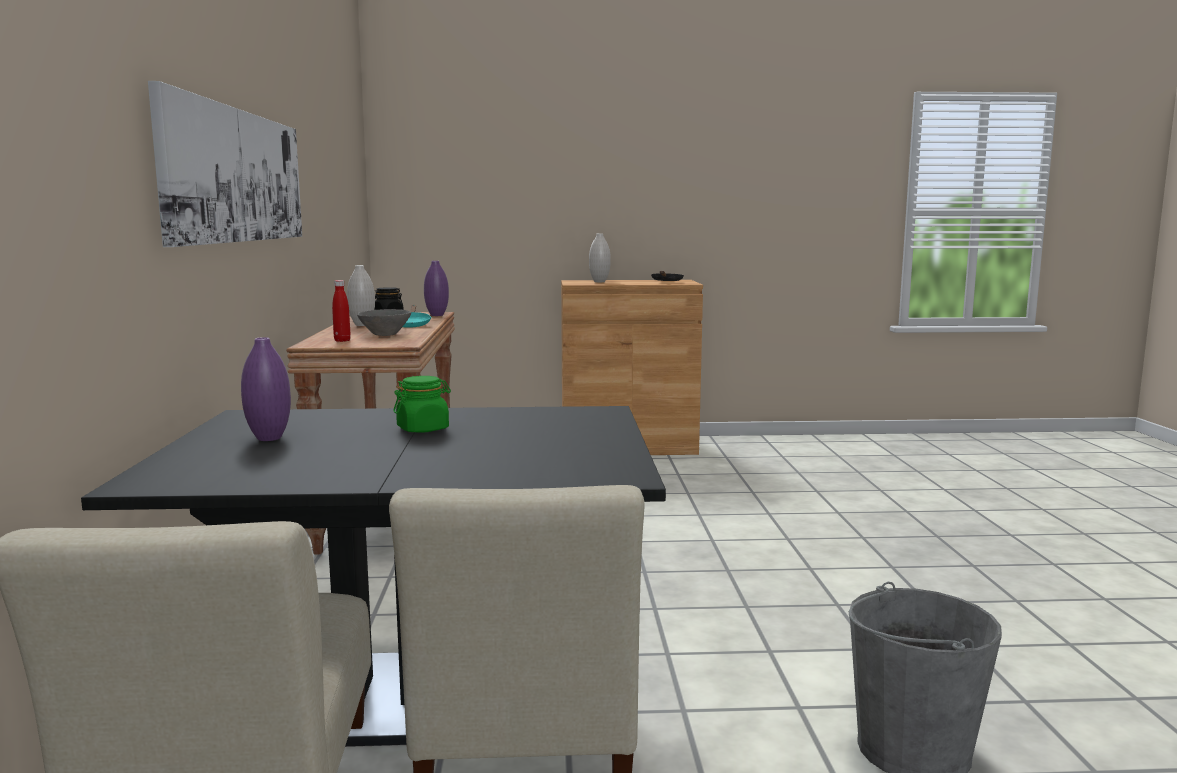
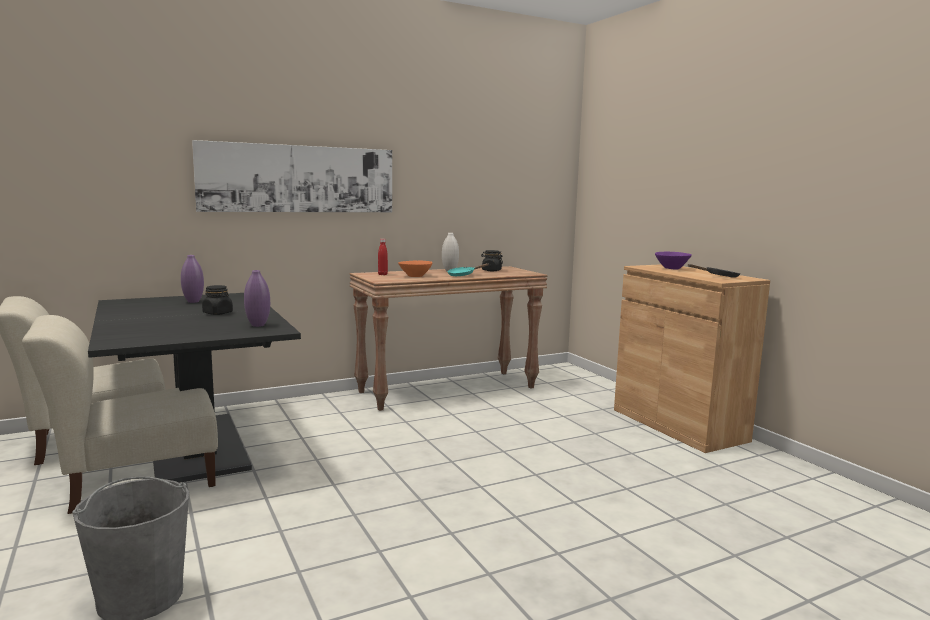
camera: 65 degrees right, 0 degrees up
grey bowl [357,309,411,336] -> orange bowl [398,261,433,277]
green jar [393,376,451,433] -> black jar [202,285,233,315]
purple vase [424,261,449,316] -> purple vase moved to [244,270,270,327]
white vase [589,233,611,282] -> purple bowl [655,252,692,269]

